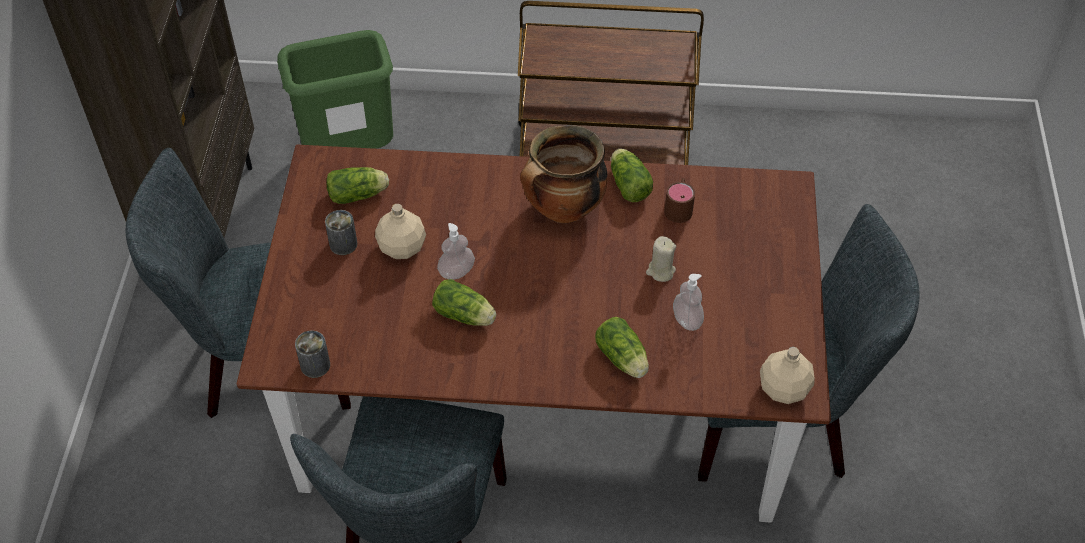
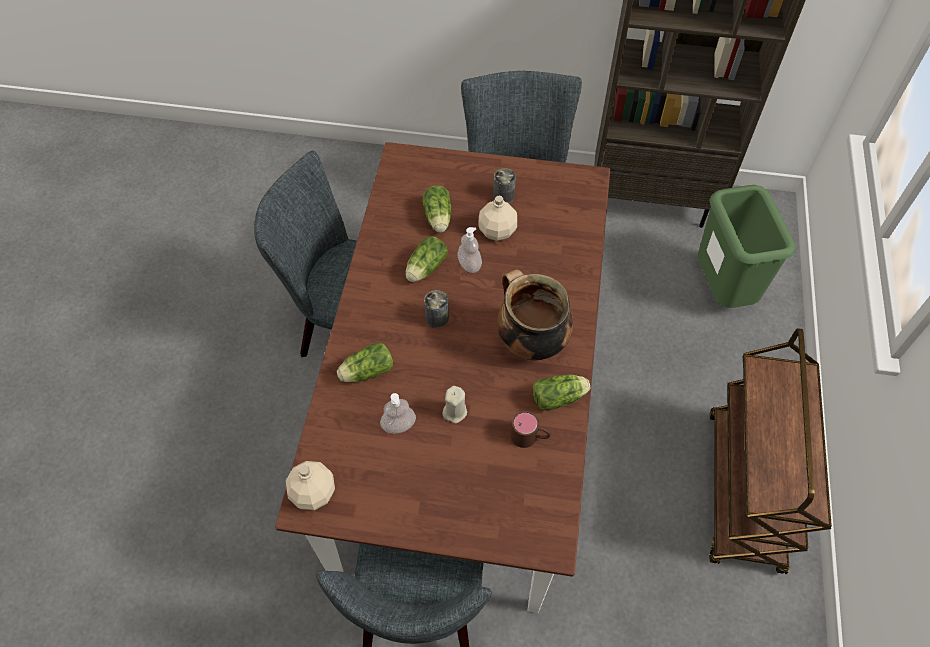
camera: 95 degrees right, 5 degrees up
can [295,330,330,378] -> can moved to [424,290,449,328]
lettuce [326,167,389,204] -> lettuce moved to [422,185,451,233]

